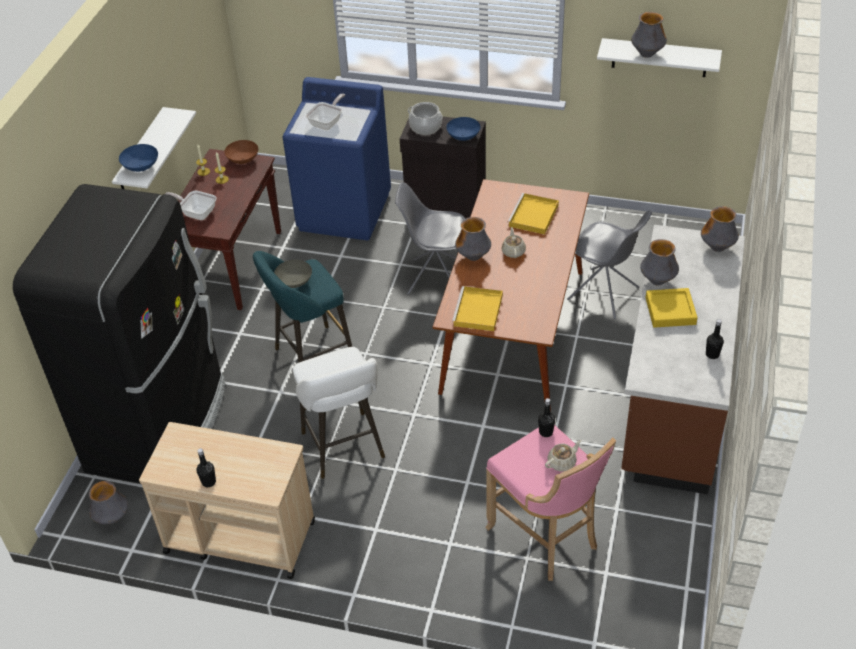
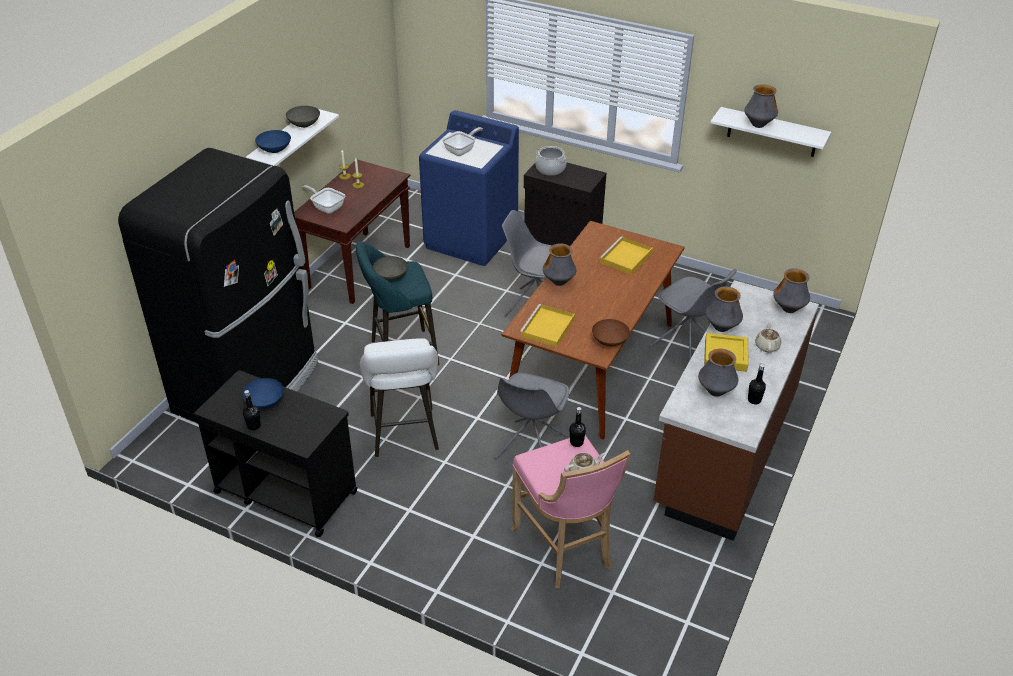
camera: 10 degrees right, 5 degrees down
vase [89,481,128,524] -> vase moved to [698,349,738,397]
beige cart [139,422,315,579] -> black cart [194,370,358,537]
brown bowl [224,140,258,164] -> brown bowl moved to [592,319,630,346]
blue bowl [446,117,480,141] -> blue bowl moved to [242,378,284,409]
beige teapot [501,227,526,258] -> beige teapot moved to [755,321,781,352]
none -> grey bowl [286,106,320,128]
none -> grey chair [495,373,569,459]

